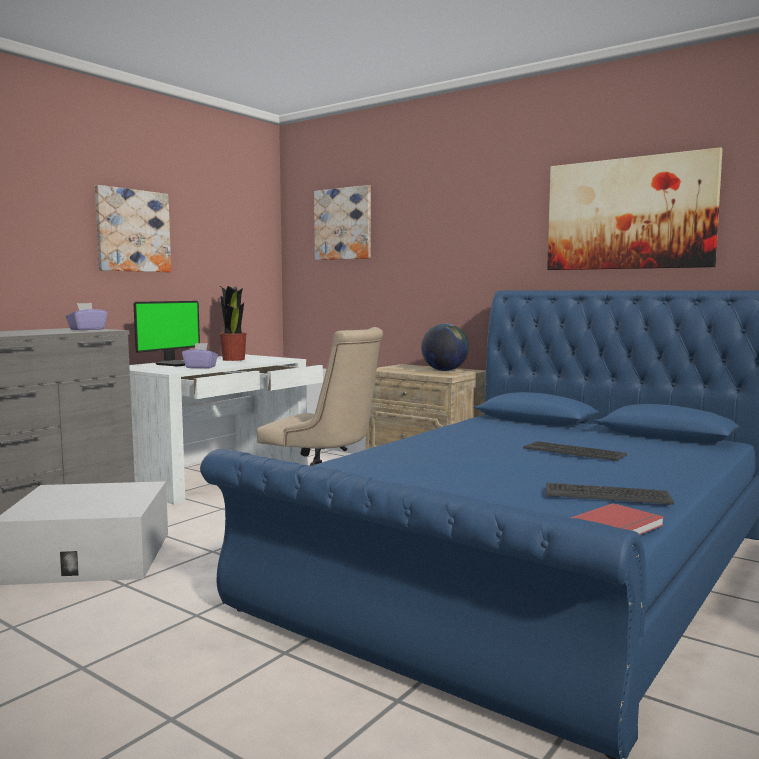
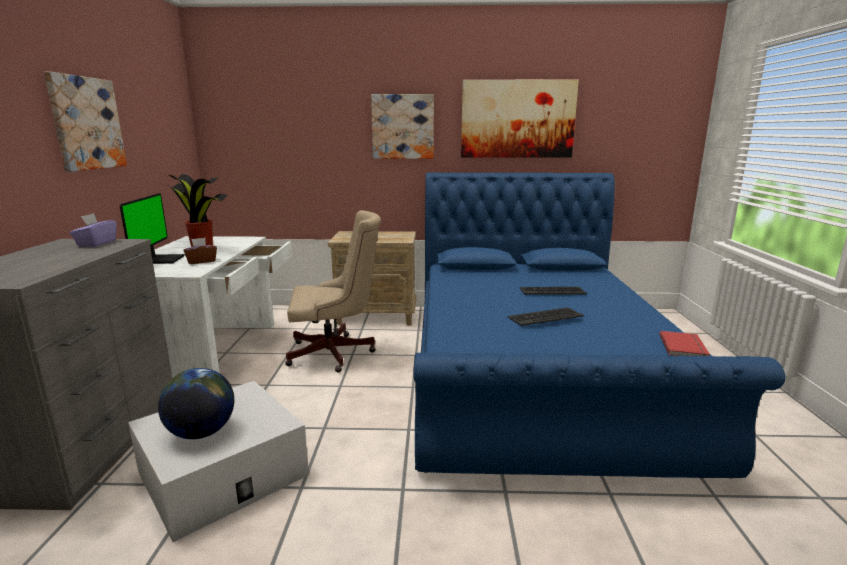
camera: 35 degrees left, 10 degrees up
purple tissue box [182,343,218,368] -> brown tissue box [183,238,217,264]
picture [314,185,371,260] -> picture moved to [371,94,434,159]
globe [421,324,469,371] -> globe moved to [158,368,234,439]
keyboard [545,483,674,505] -> keyboard moved to [508,307,584,326]

